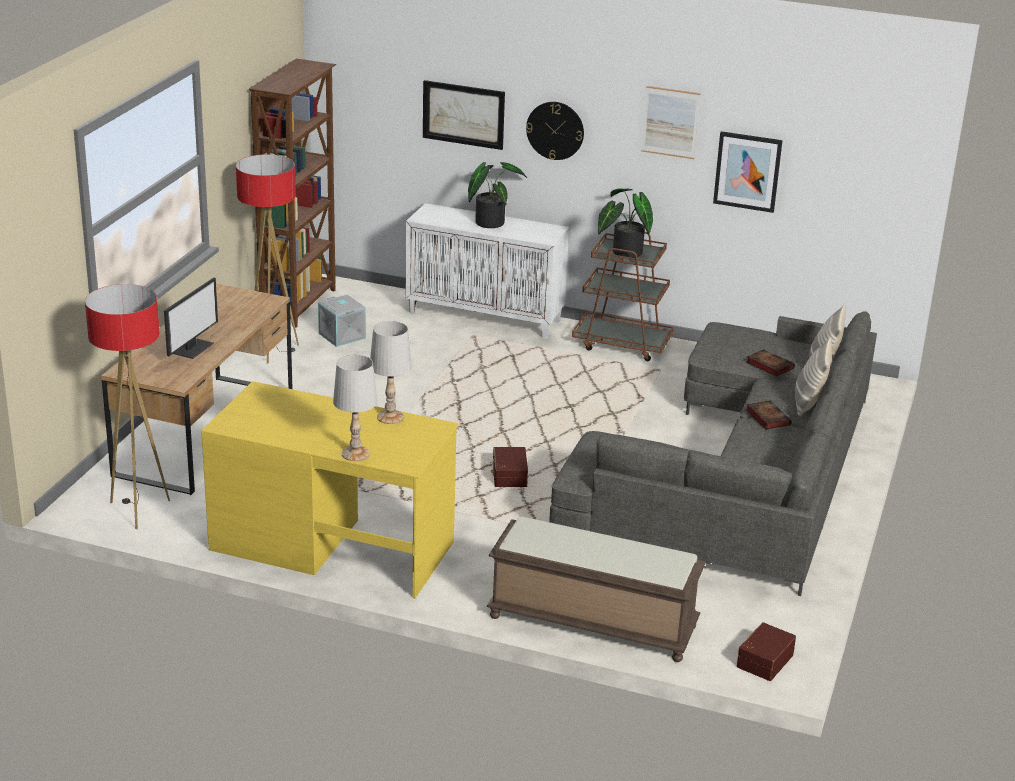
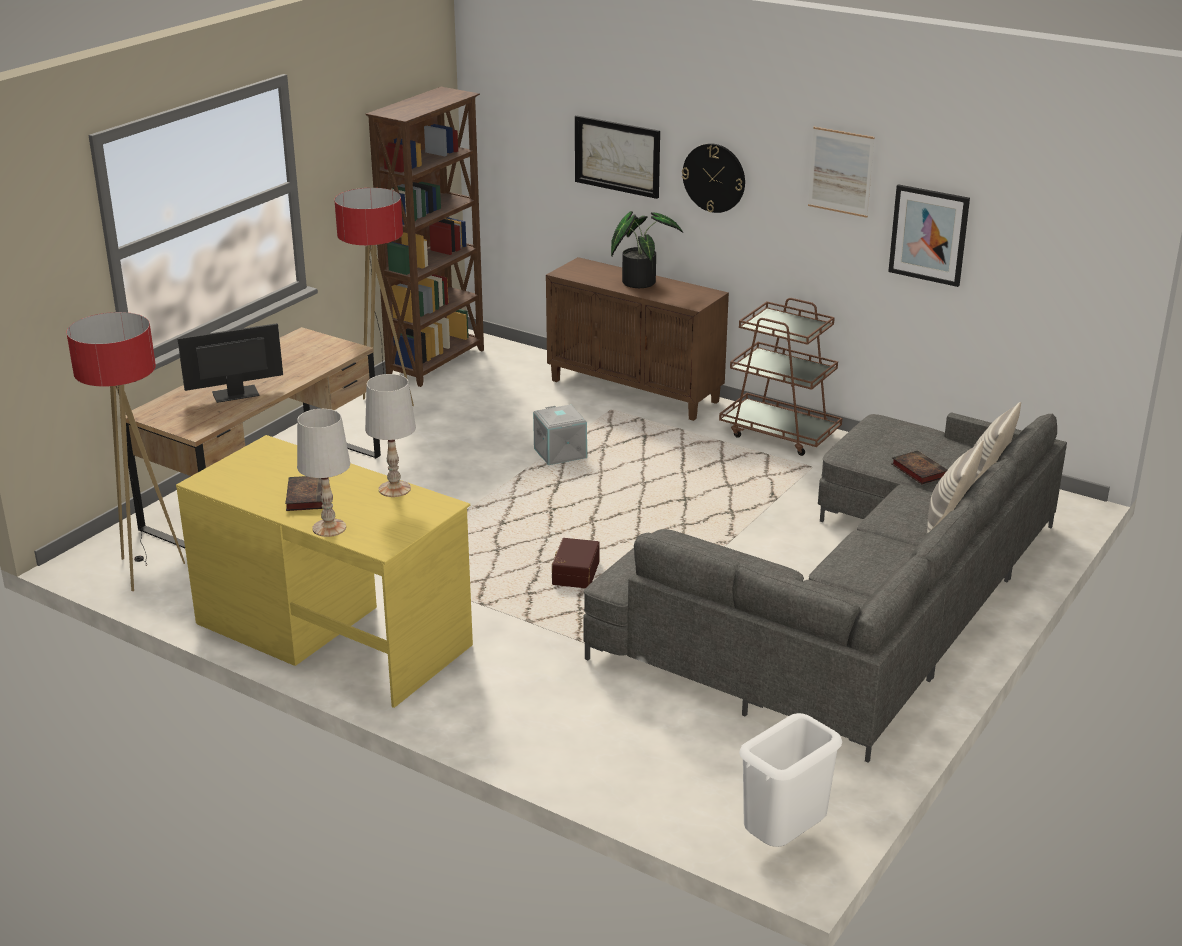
camera: 15 degrees right, 0 degrees up
monitor [164,277,218,359] -> monitor turned 150 degrees counterclockwise [177,323,283,403]
grey storage box [318,295,366,347] -> grey storage box moved to [533,404,587,465]
white cabinet [406,203,569,339] -> brown cabinet [546,257,729,421]
brown bench [487,516,706,662] -> none
potted plant [598,189,653,258] -> none
brown storage box [737,622,796,681] -> white trash can [739,713,842,847]
book [746,400,792,430] -> book moved to [285,476,323,511]

